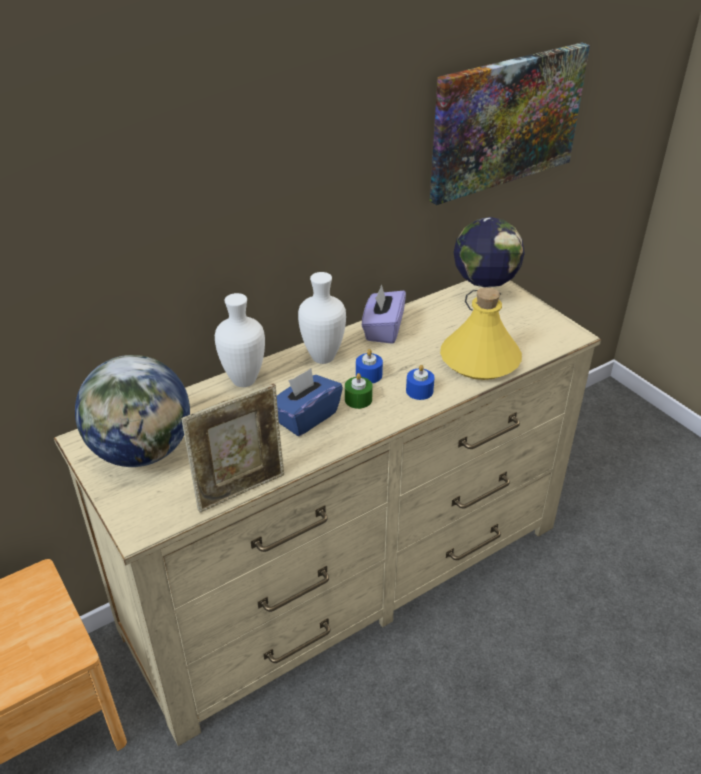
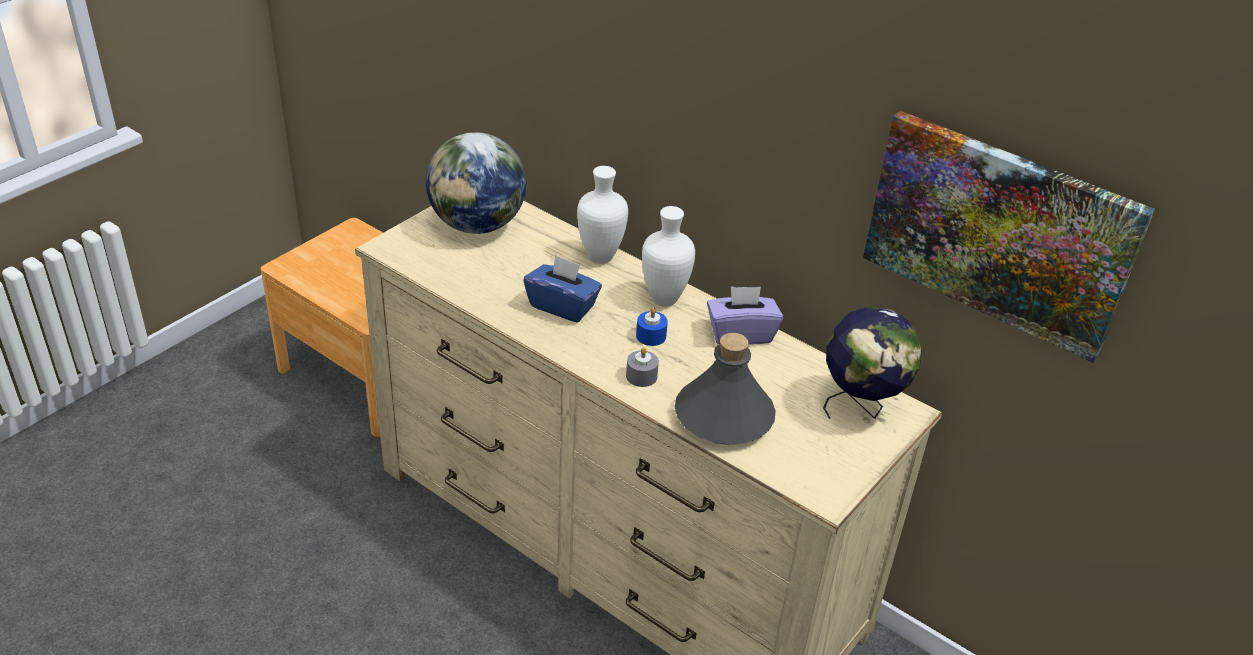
camera: 70 degrees right, 0 degrees up
picture frame [181,383,284,512] -> none
green candle [345,373,373,409] -> none
blue candle [406,365,435,400] -> grey candle [626,347,659,387]
yellow bottle [440,287,522,380] -> grey bottle [675,333,776,445]

